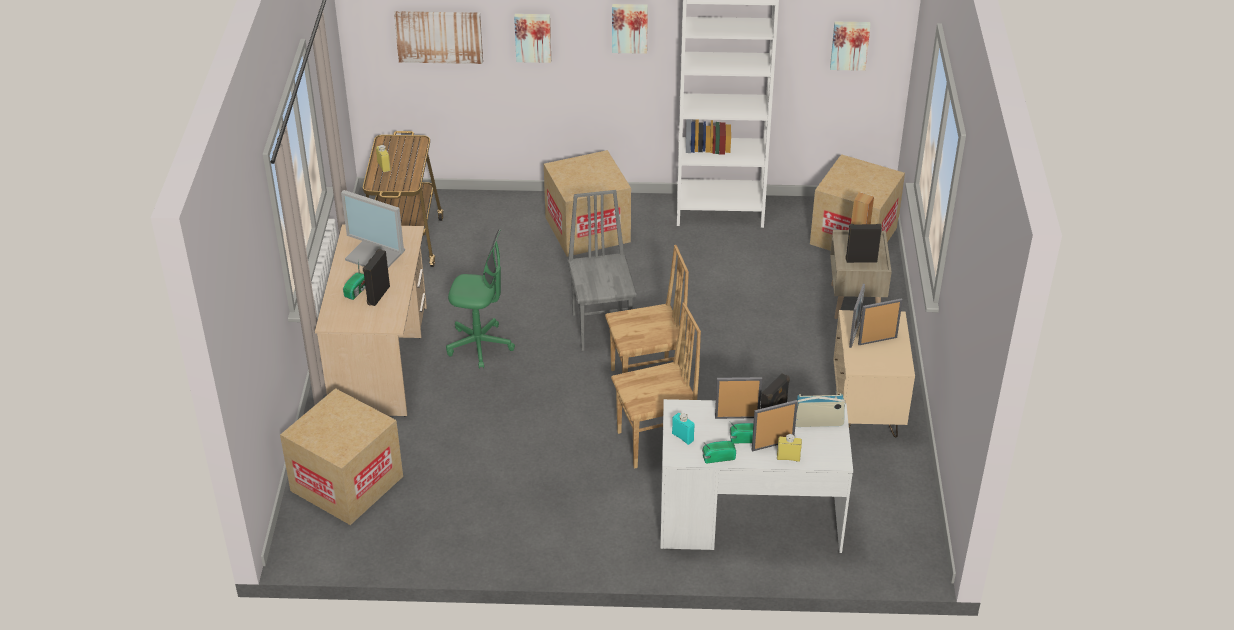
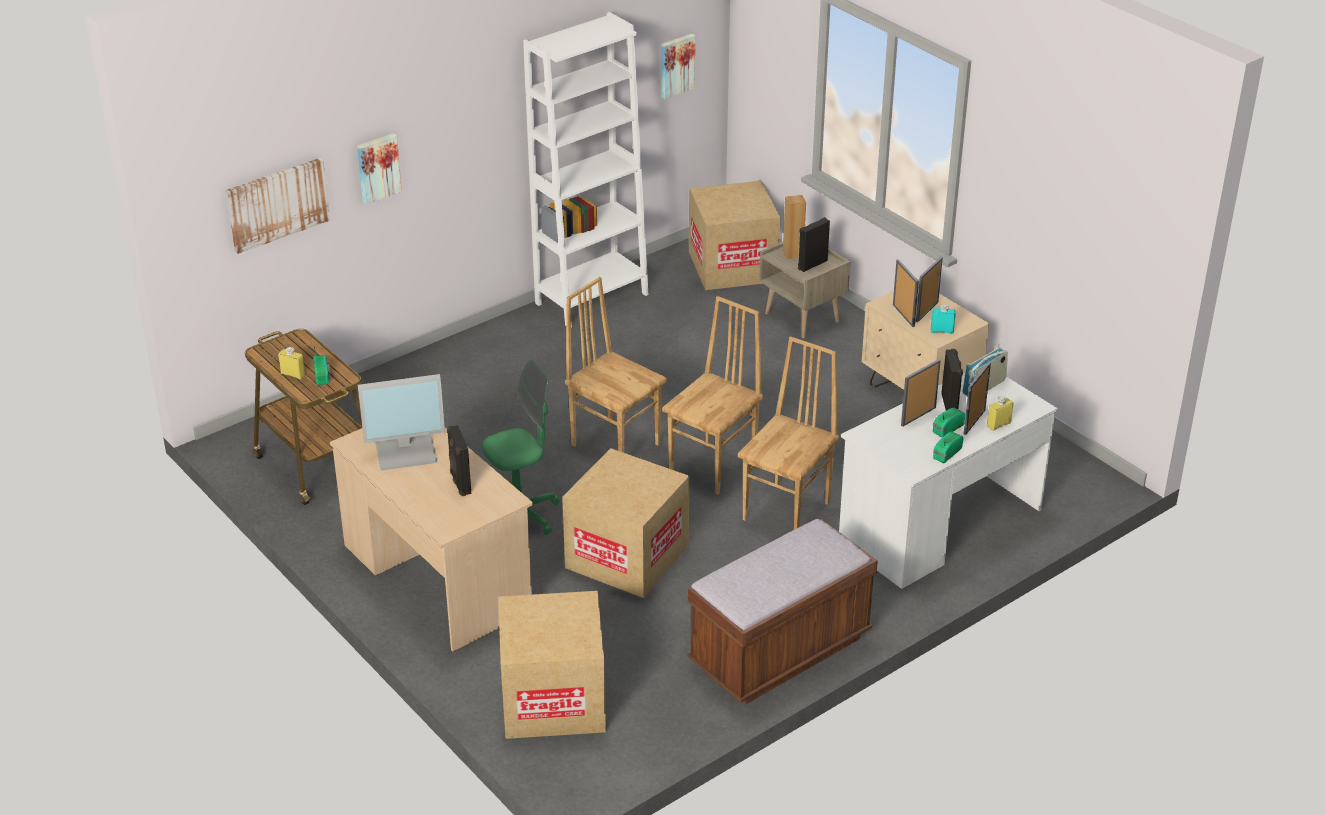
camera: 40 degrees left, 5 degrees down
radio [343,258,366,300] -> radio moved to [311,340,331,385]
cardboard box [544,150,631,257] -> cardboard box moved to [562,448,689,598]
grey chair [567,190,637,351] -> brown chair [565,277,667,453]
picture [612,4,648,54] -> none
turquoise bottle [672,413,695,445] -> turquoise bottle moved to [931,304,956,334]
none -> brown bench [687,519,878,704]

